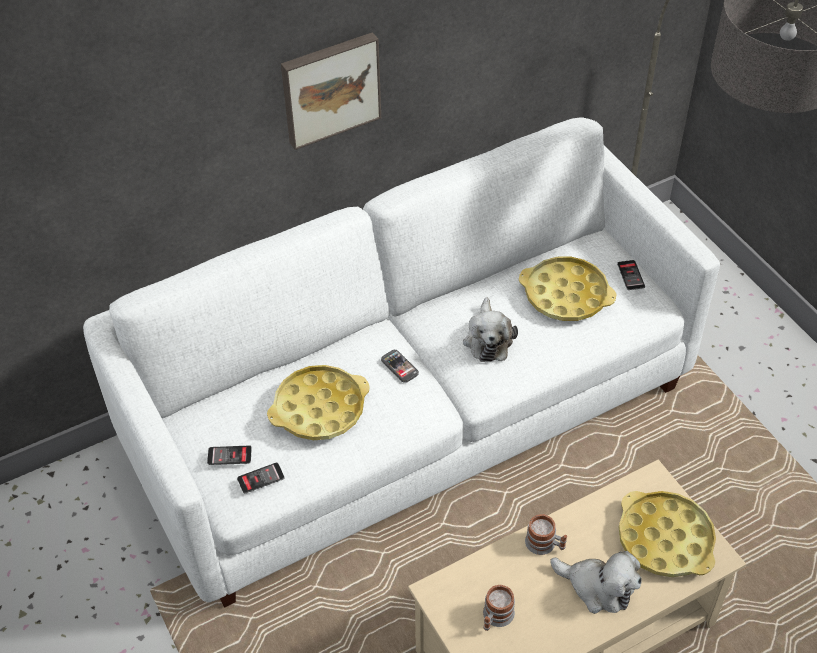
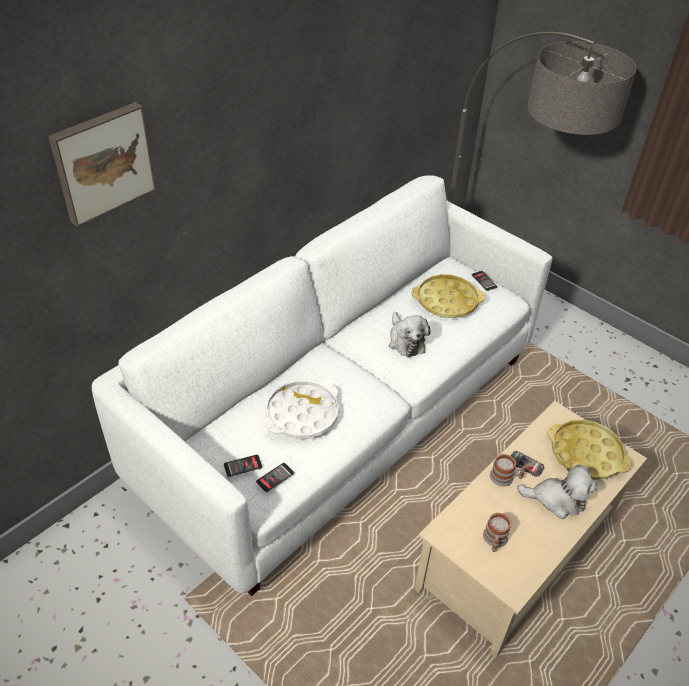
camera: 20 degrees left, 5 degrees down
yellow tray [267,365,370,440] -> white tray [265,381,339,439]
picture [281,32,381,150] -> picture moved to [49,102,156,227]
phone [381,350,419,383] -> phone moved to [511,451,544,477]

